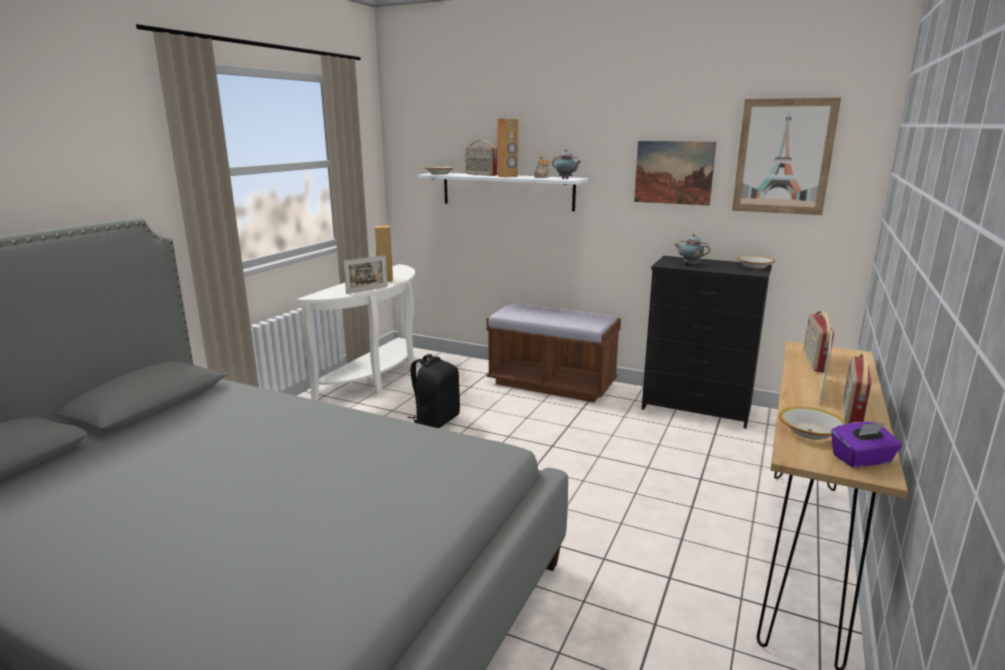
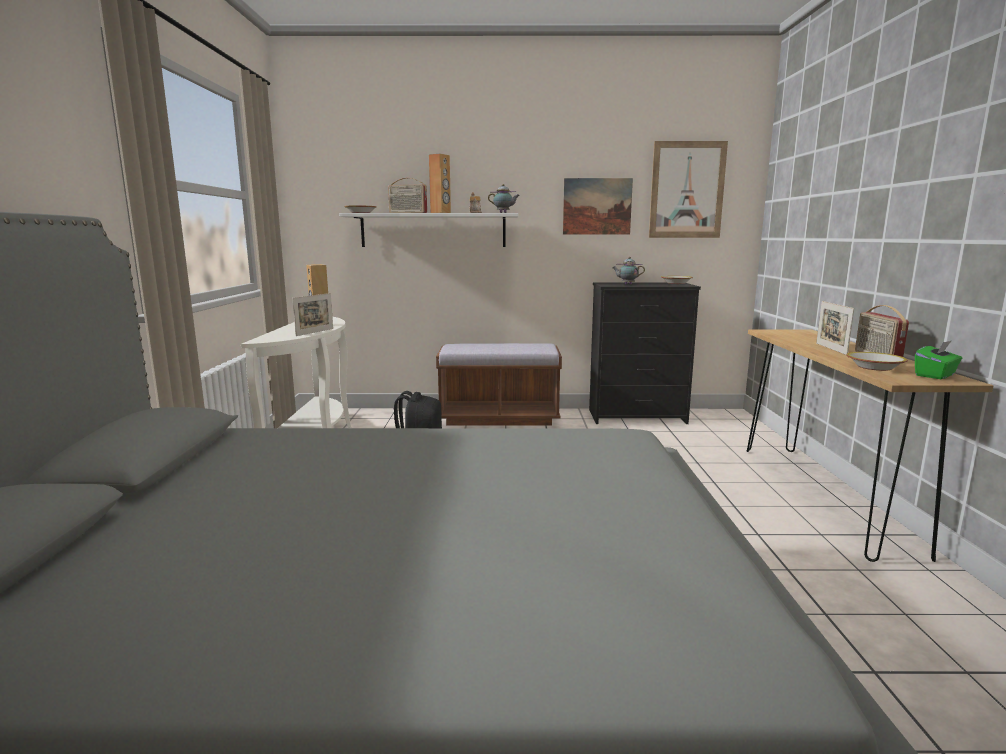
camera: 25 degrees left, 5 degrees down
radio [804,311,834,372] -> none
purple tissue box [831,422,902,467] -> green tissue box [915,340,962,379]

